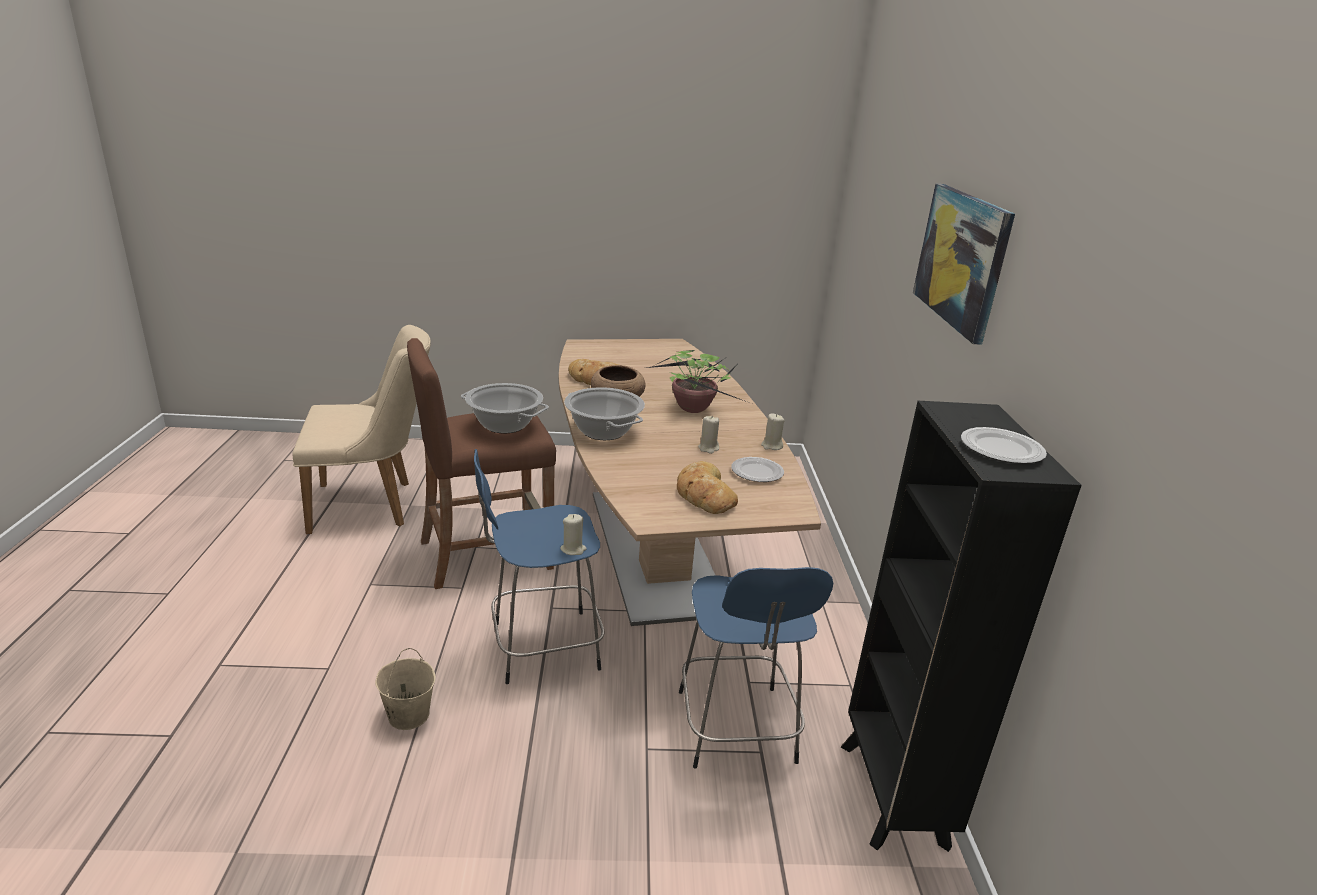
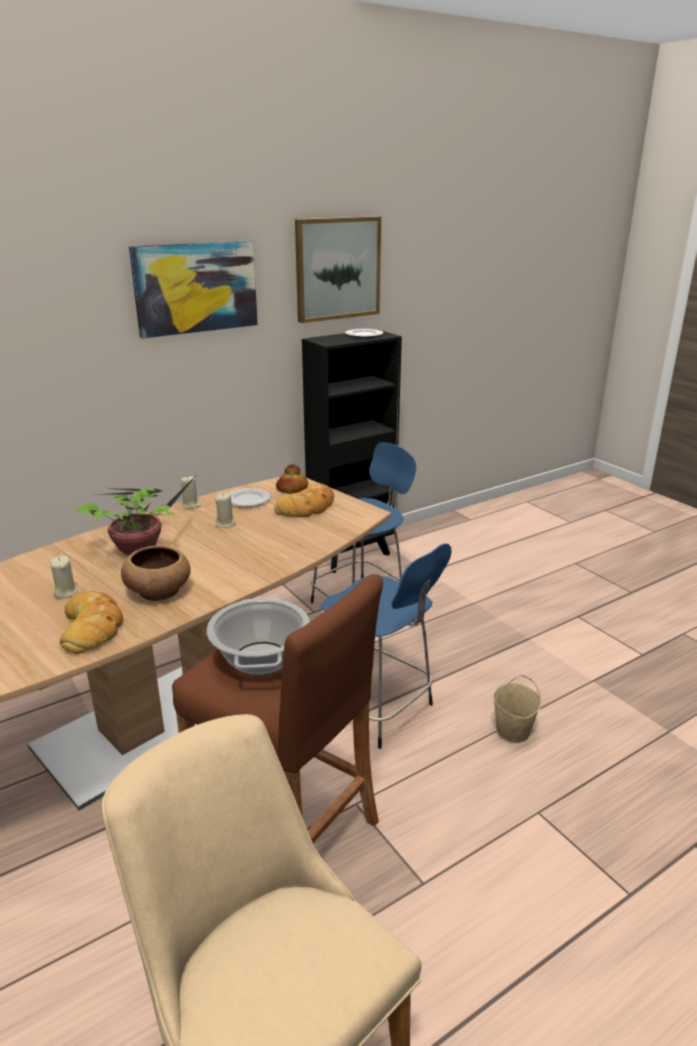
camera: 120 degrees left, 0 degrees up
beige candle [560,514,587,555] -> beige candle moved to [50,556,78,599]
cooking pot [564,387,645,440] -> none
none -> bread [276,464,308,494]
none -> picture [295,216,381,323]

